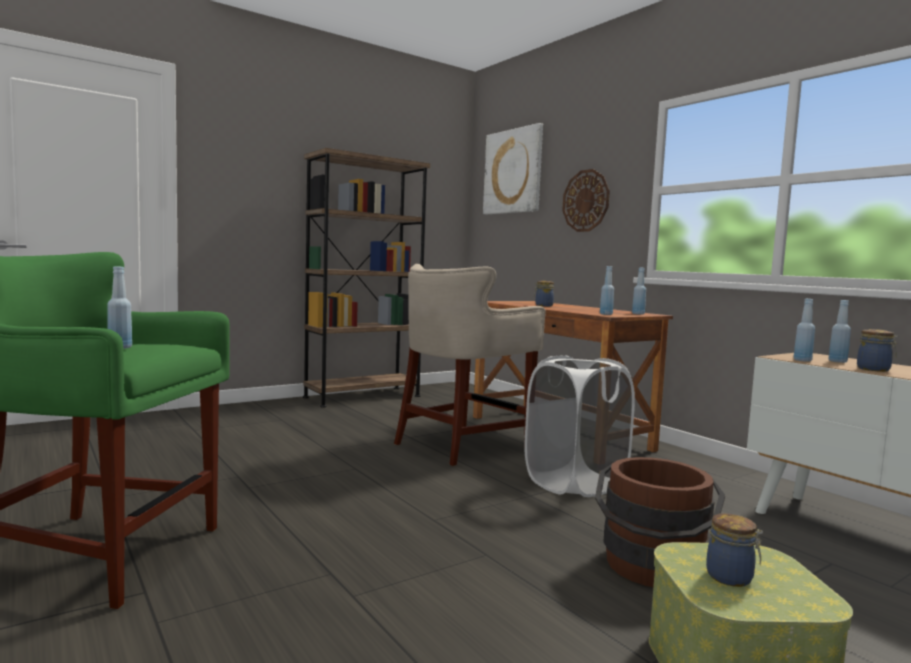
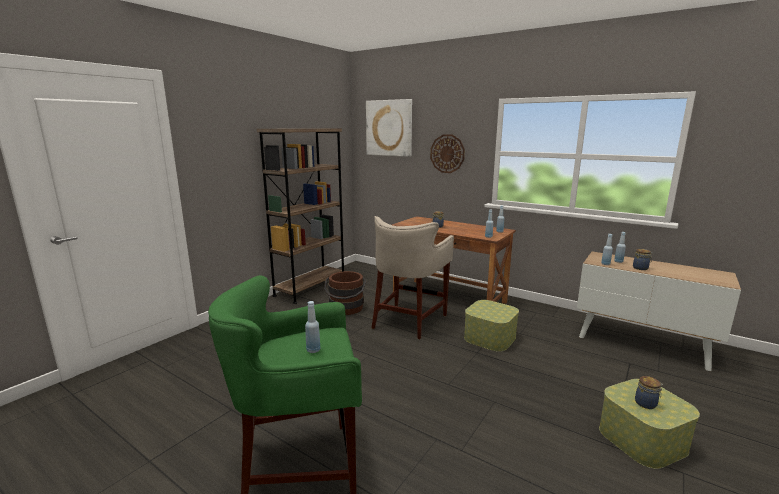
camera: 20 degrees left, 10 degrees up
white laundry basket [524,356,635,497] -> storage box [464,300,519,351]
brown bucket [595,457,725,587] -> brown bucket moved to [324,271,366,315]

